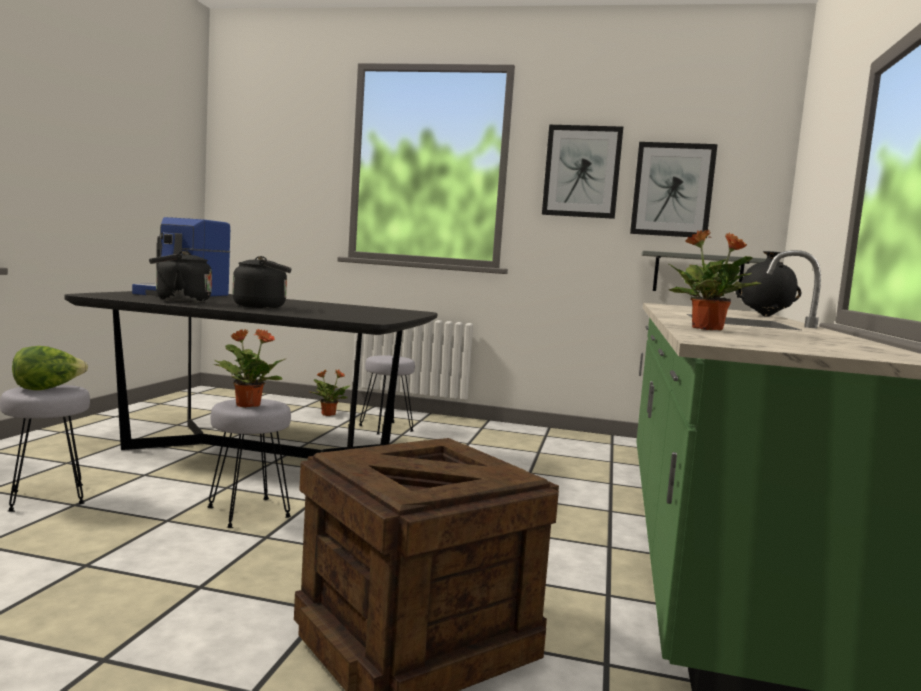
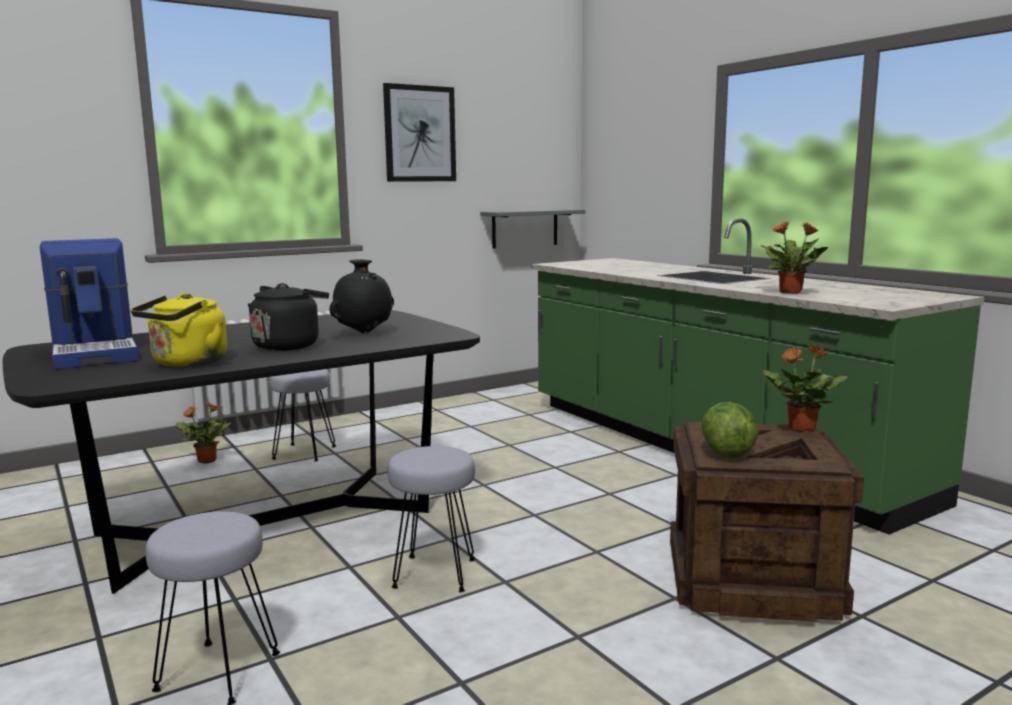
camera: 45 degrees left, 5 degrees up
lettuce [12,346,88,390] -> lettuce moved to [701,402,758,458]
black kettle [149,251,212,303] -> yellow kettle [131,293,227,367]
potted plant [214,329,287,408] -> potted plant moved to [763,344,848,432]
picture [630,142,718,238] -> none
black vase [735,251,801,317] -> black vase moved to [329,260,394,334]

